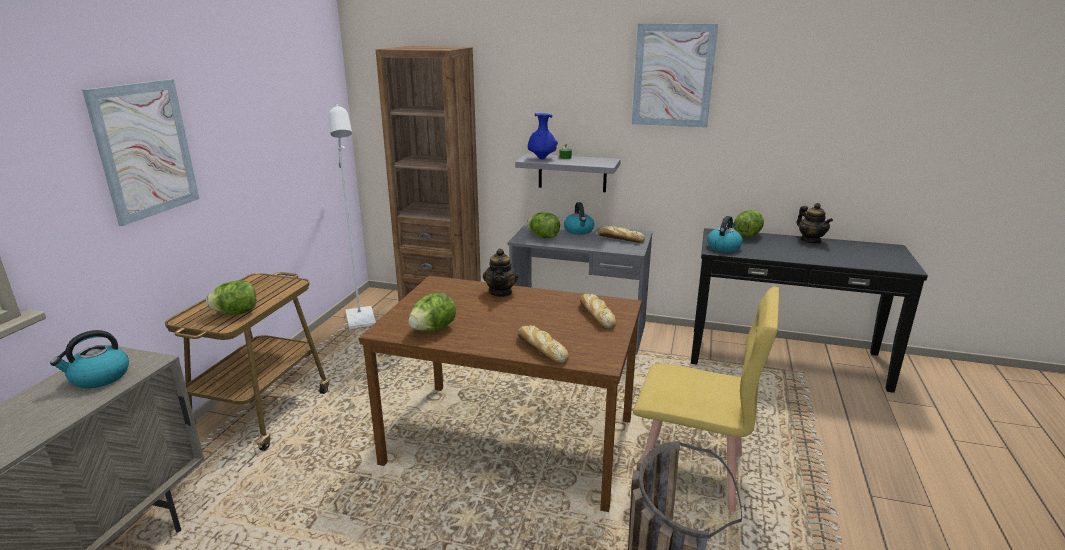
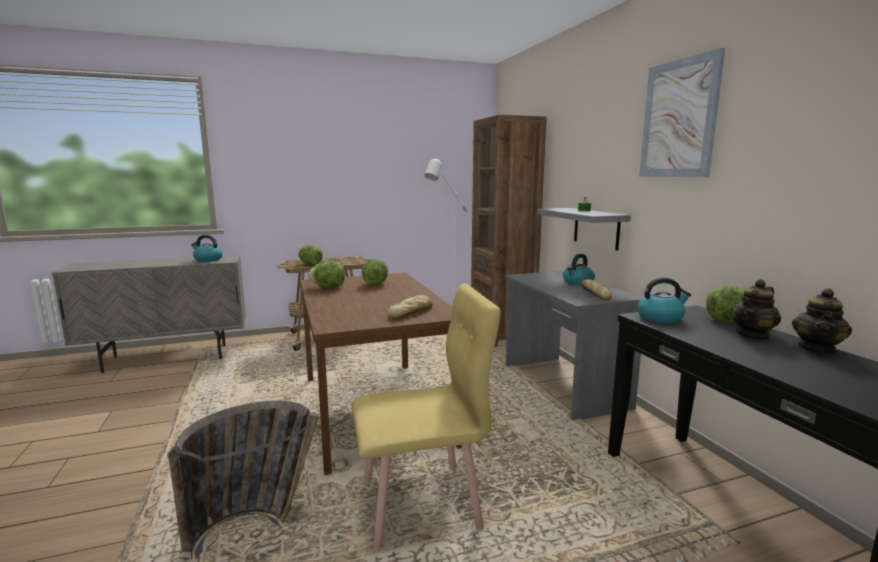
camera: 55 degrees right, 10 degrees down
picture [82,79,199,226] -> none
teapot [483,248,518,297] -> teapot moved to [731,279,781,340]
bread [517,325,569,364] -> none
lettuce [527,212,560,238] -> lettuce moved to [362,258,388,285]
blue vase [528,113,558,159] -> none
yellow chair [633,287,779,512] -> yellow chair turned 90 degrees counterclockwise [352,283,501,549]

